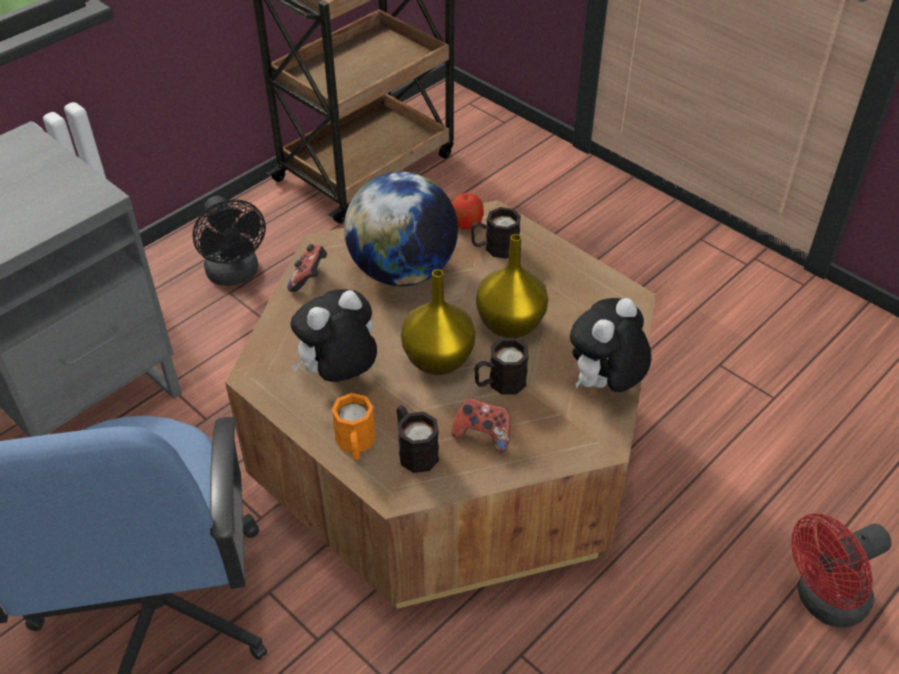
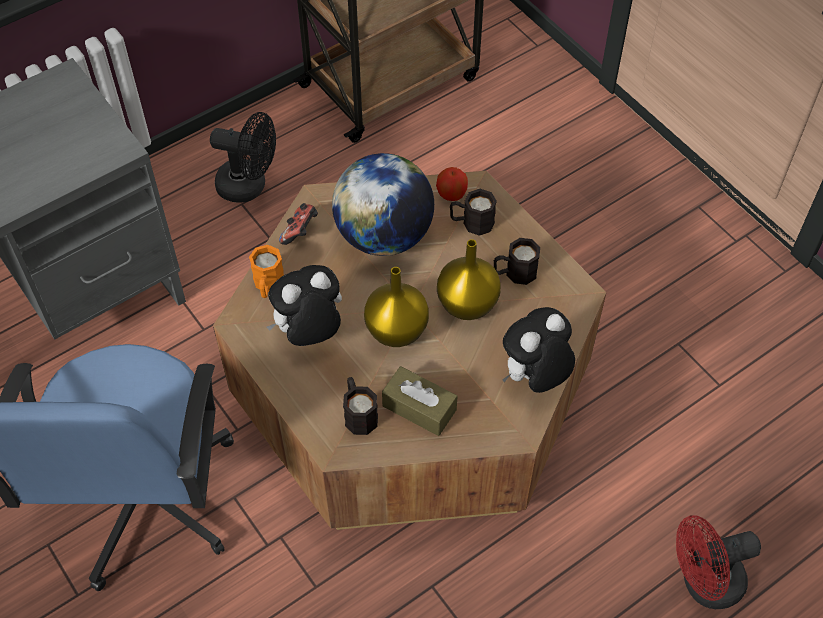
camera: 10 degrees right, 10 degrees up
black fan [192,196,266,286] -> black fan turned 60 degrees counterclockwise [210,112,276,203]
orange mug [331,393,376,460] -> orange mug moved to [249,245,284,298]
game controller [451,397,510,452] -> brown tissue box [382,366,457,436]
black mug [474,338,529,395] -> black mug moved to [494,238,540,285]

